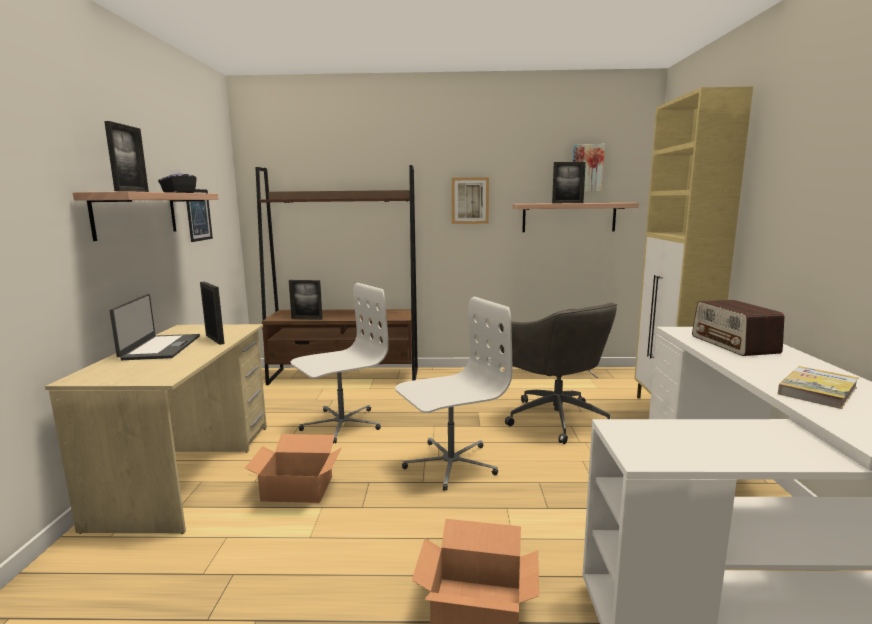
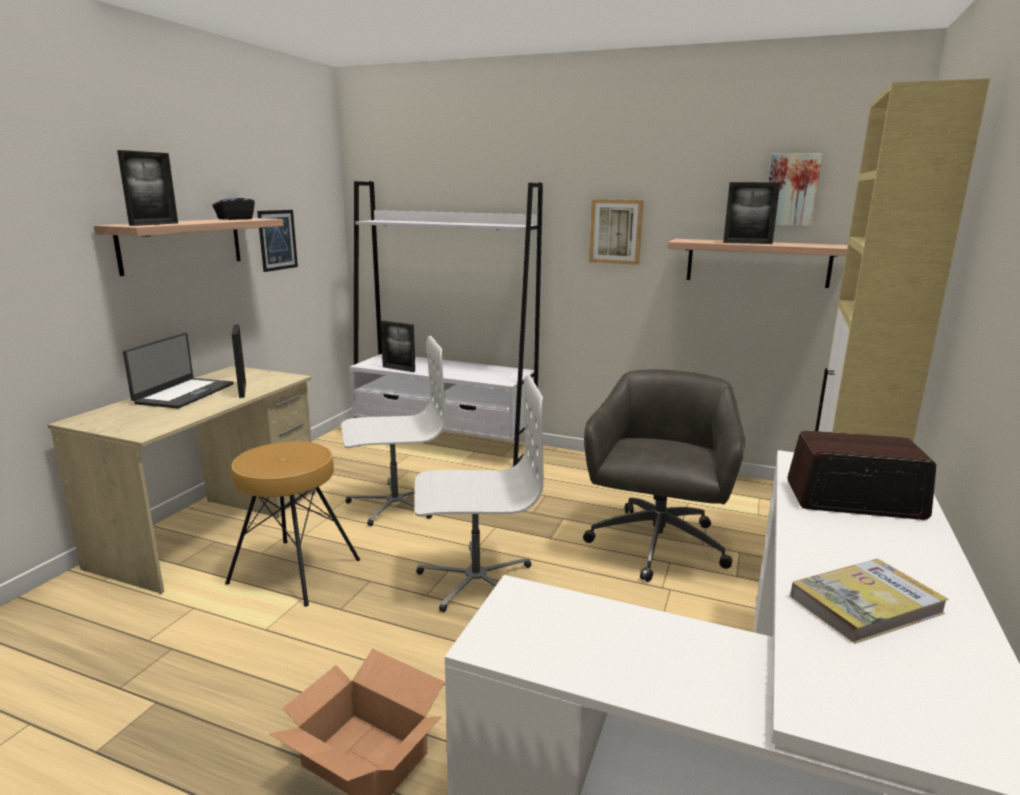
camera: 20 degrees right, 5 degrees up
cardboard box [245,434,342,503] -> brown stool [225,441,360,607]
brown bookcase [255,165,418,385] -> white bookcase [350,181,543,466]
grey office chair [500,303,617,444] -> grey office chair turned 150 degrees counterclockwise [583,369,745,582]
radio [692,300,784,356] -> radio turned 90 degrees clockwise [787,430,936,520]

